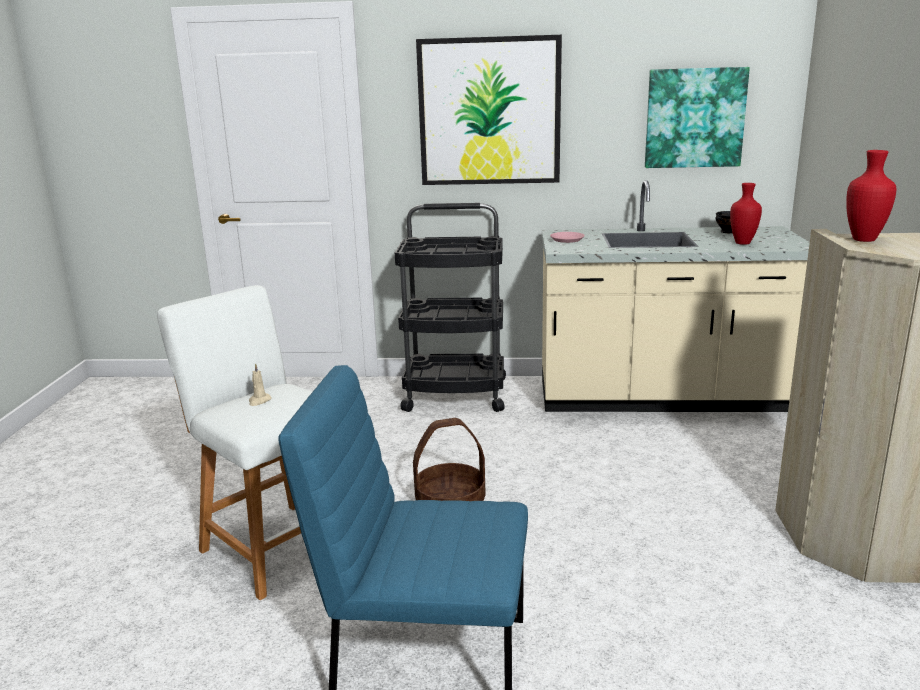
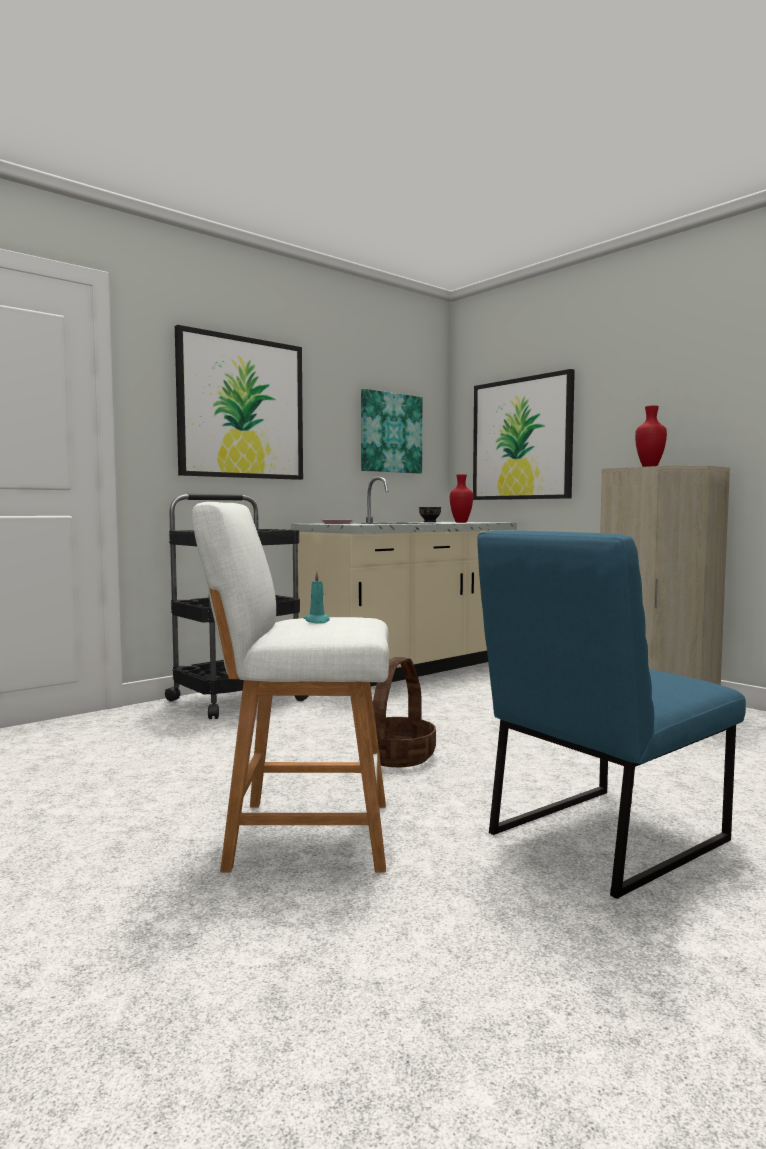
camera: 45 degrees left, 15 degrees down
beige candle [249,363,272,406] -> turquoise candle [304,571,330,624]
none -> picture [473,369,575,500]

